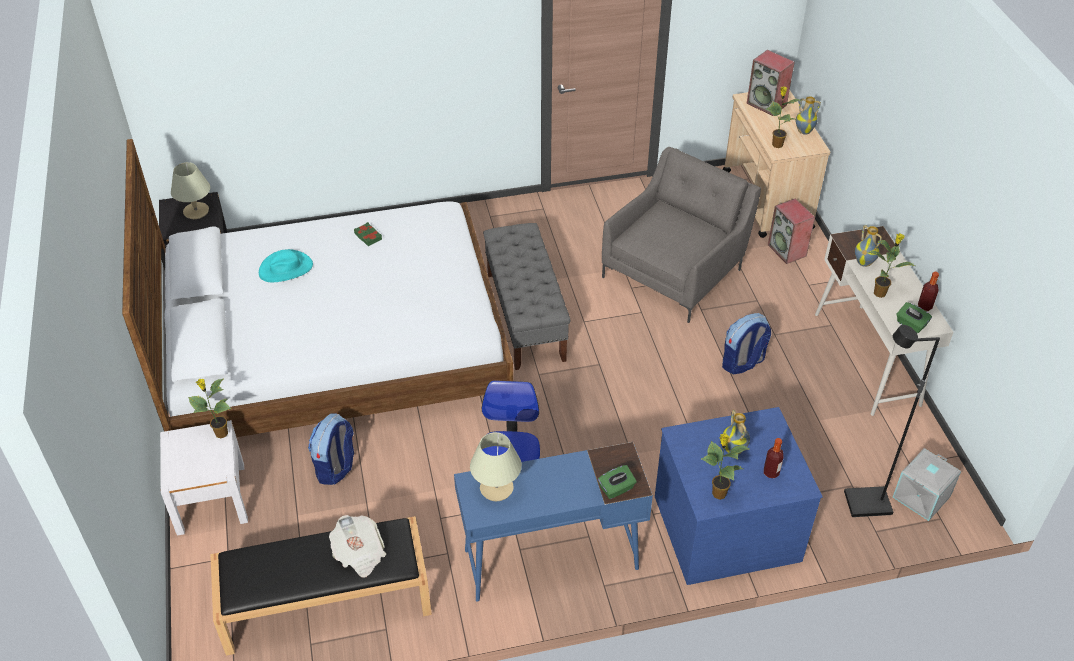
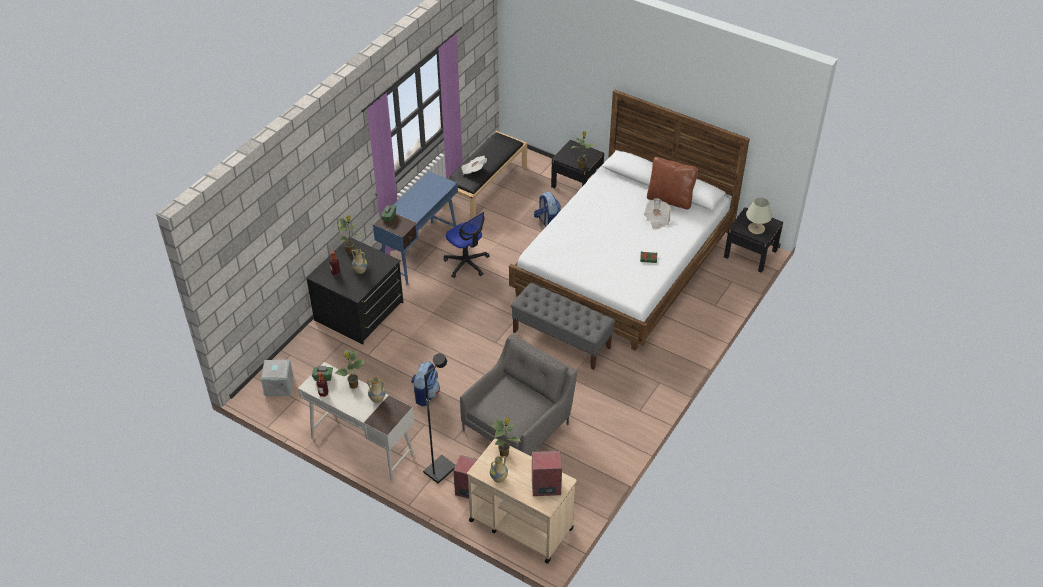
camera: 135 degrees right, 0 degrees up
white nightstand [160,420,248,536] -> black nightstand [551,140,604,188]
turquoise hat [259,249,313,282] -> newspaper [644,198,671,230]
beige table lamp [470,432,522,501] -> none
grey armchair [602,147,761,323] -> grey armchair turned 135 degrees counterclockwise [460,334,577,456]
blue dresser [655,407,823,585] -> black dresser [306,237,403,344]
black floor lamp [844,325,940,517] -> black floor lamp moved to [423,353,456,484]
none -> brown pillow [647,157,698,209]

